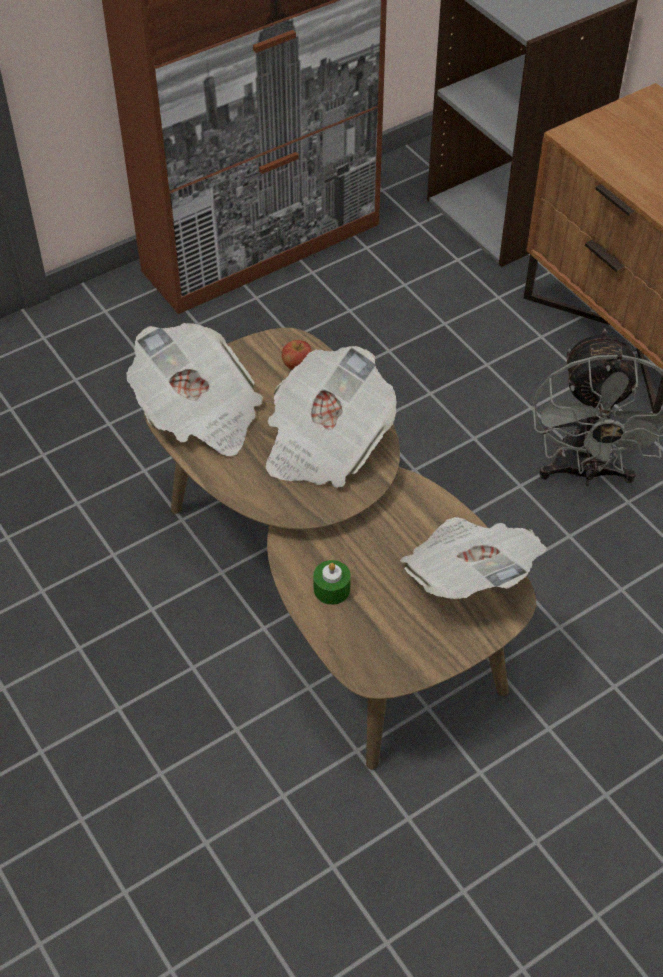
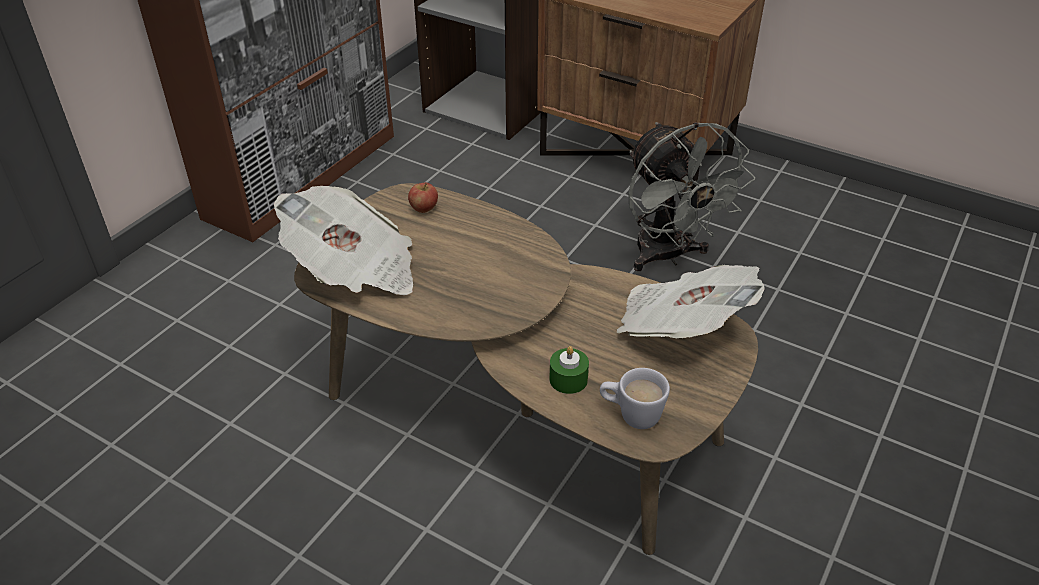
camera: 25 degrees left, 10 degrees down
newspaper [265,346,397,488] -> none
none -> white mug [600,368,670,429]

